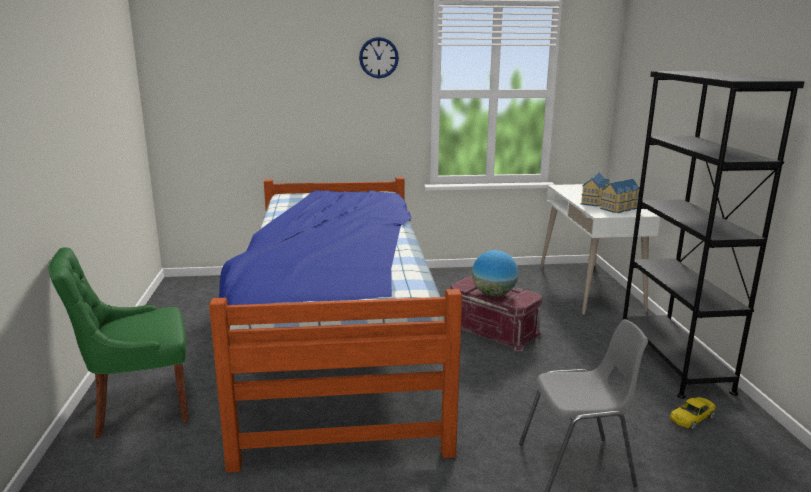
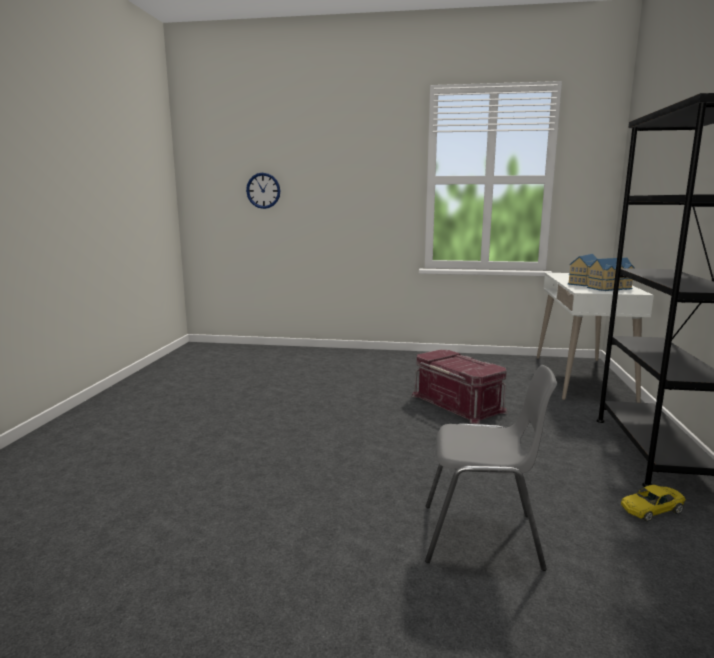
camera: 15 degrees right, 5 degrees down
green chair [48,247,189,438] -> none
bed [209,177,462,473] -> none
wall clock [359,37,399,78] -> wall clock moved to [246,173,280,209]
globe [472,250,518,296] -> none

